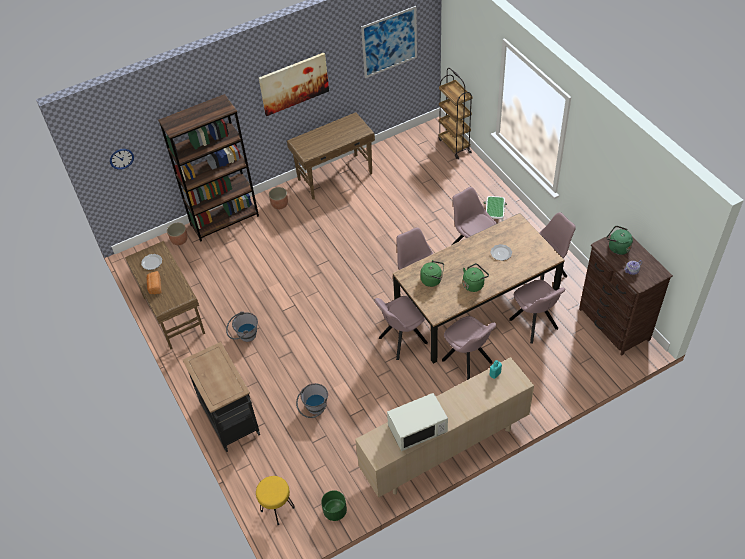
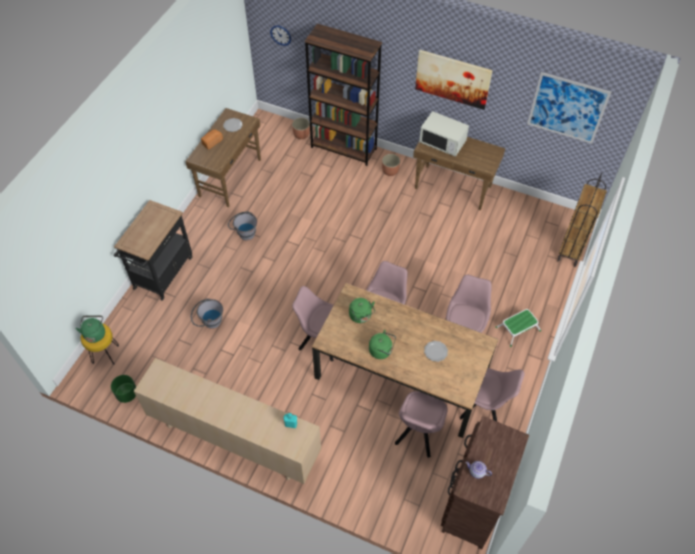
camera: 50 degrees right, 5 degrees up
white microwave [387,393,448,451] -> white microwave moved to [419,111,469,157]
pink chair [442,316,496,380] -> none
green kettle [607,226,633,255] -> green kettle moved to [75,316,105,343]

